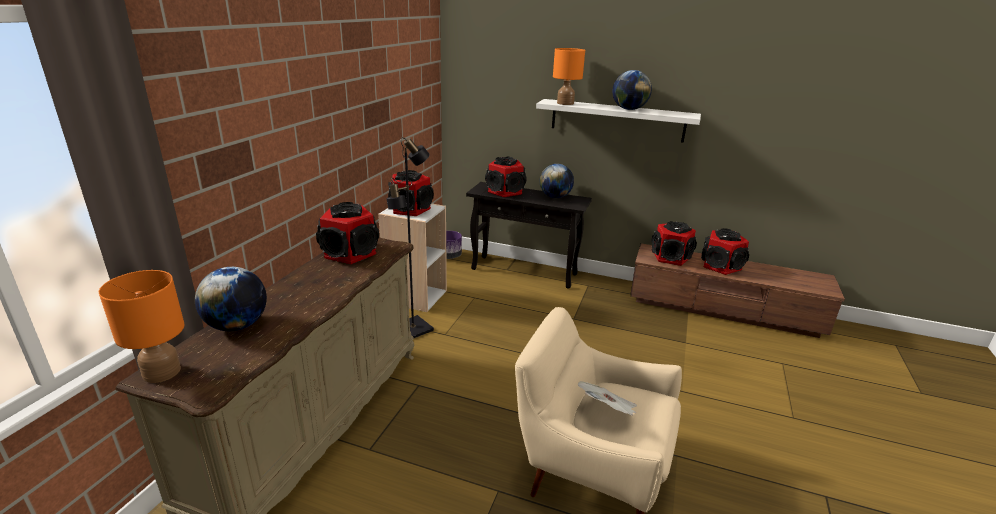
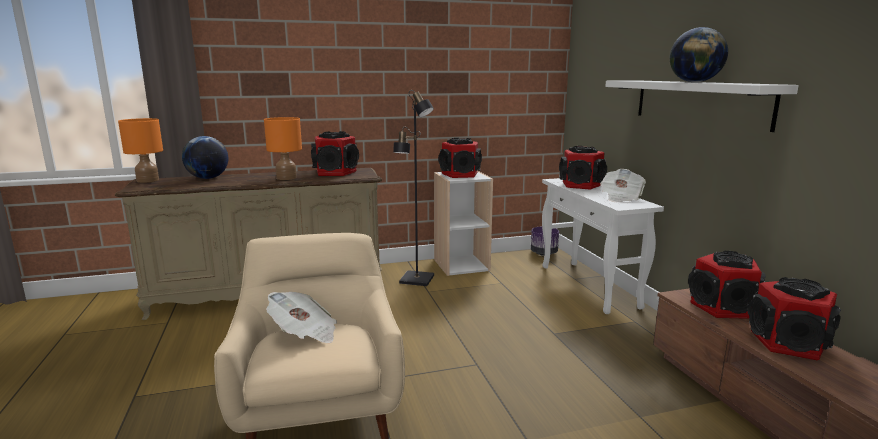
camera: 55 degrees right, 10 degrees down
black console table [466,182,592,289] -> white console table [542,178,664,314]
globe [540,164,574,198] -> newspaper [600,169,646,202]
orange table lamp [553,48,585,105] -> orange table lamp moved to [264,117,302,180]

